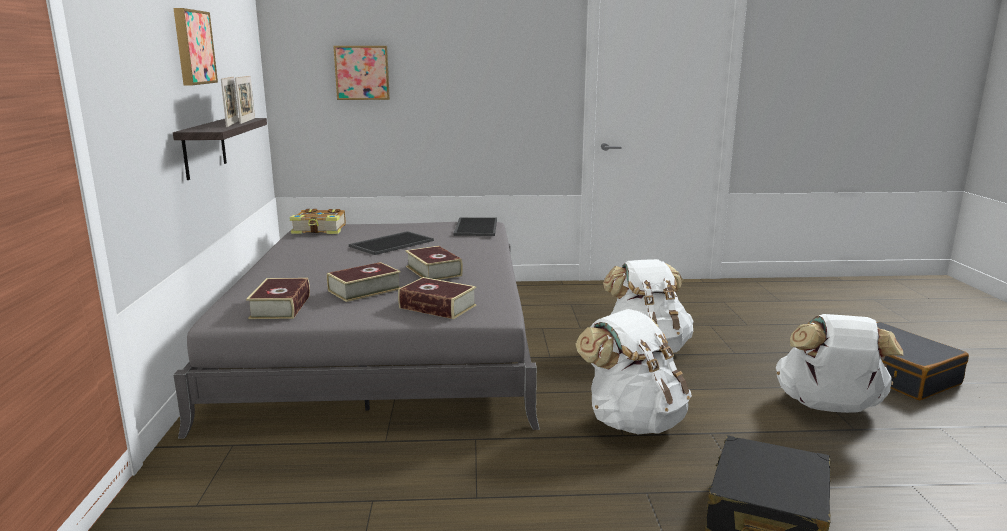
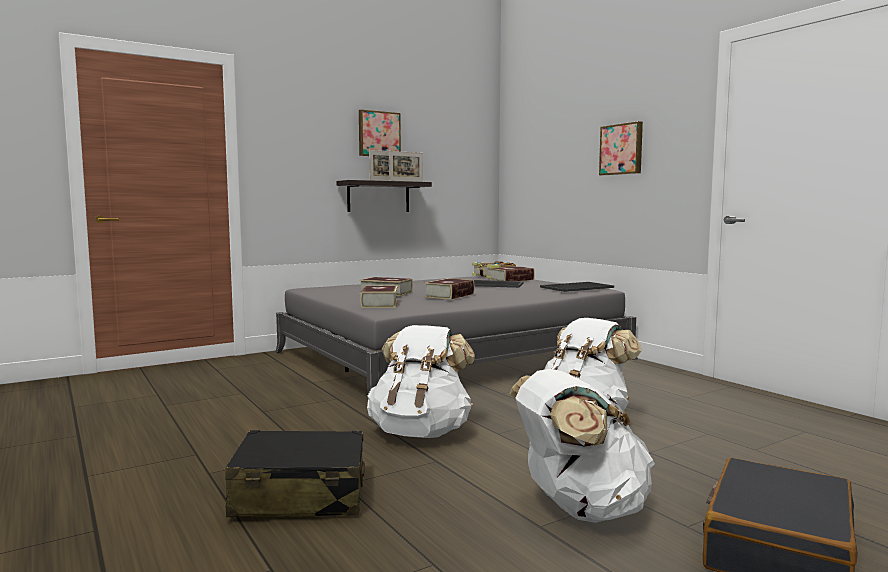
camera: 60 degrees right, 10 degrees down
book [246,278,310,319] -> book moved to [490,266,535,281]
picture [333,46,390,100] -> picture moved to [599,121,643,175]

